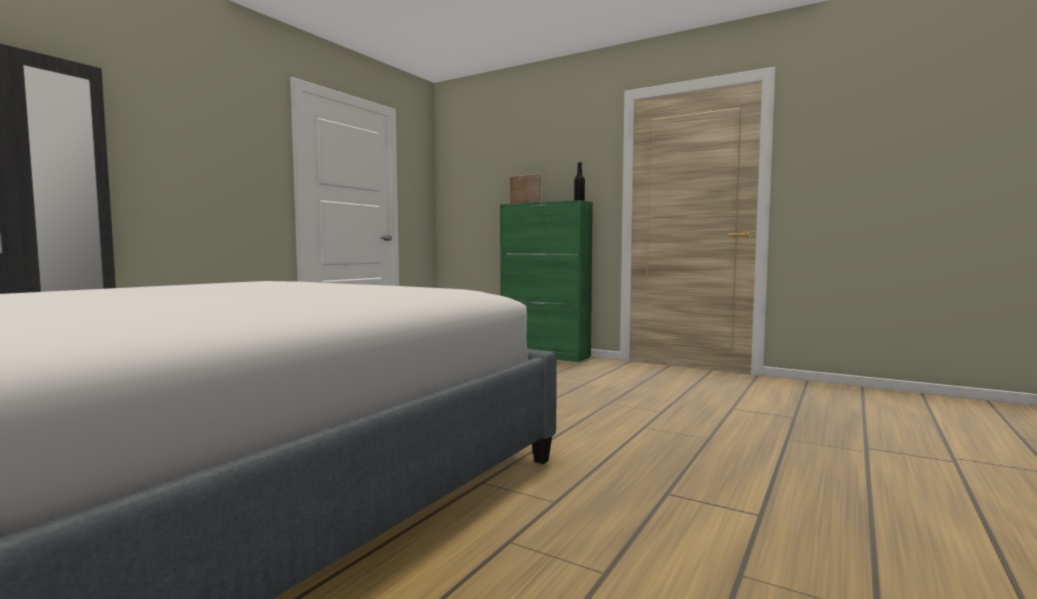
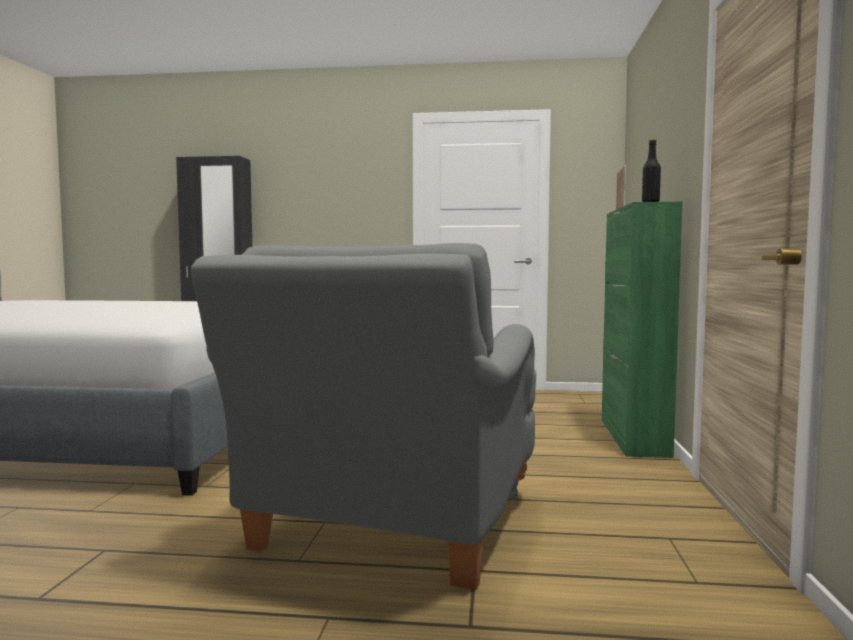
camera: 65 degrees right, 0 degrees up
none -> grey armchair [191,243,536,590]

